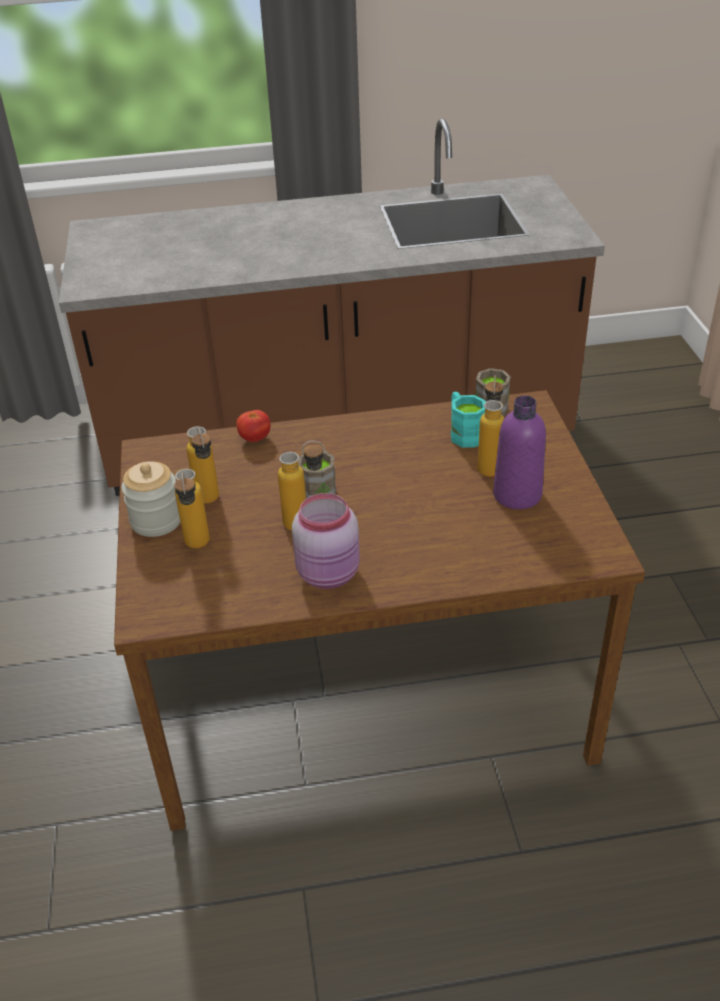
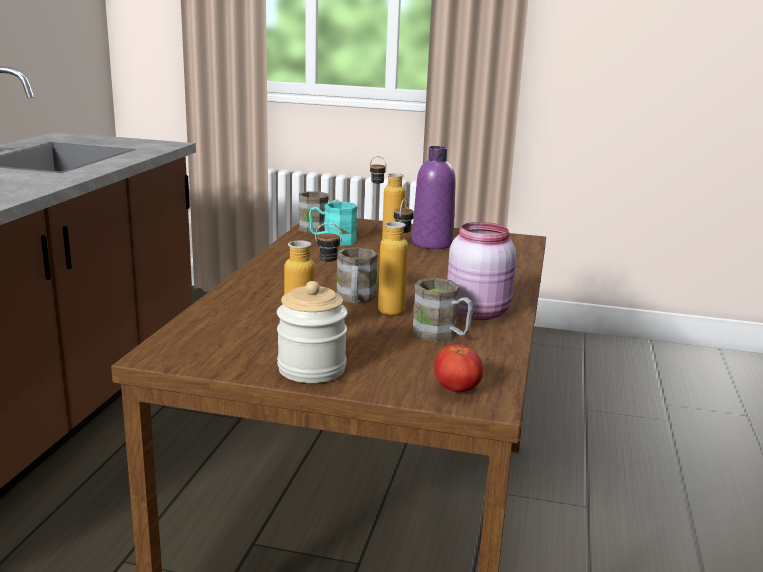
camera: 70 degrees left, 20 degrees down
bottle [174,469,210,548] -> none
tomato [236,410,270,442] -> tomato moved to [434,344,483,392]
none -> brown mug [412,278,473,342]

